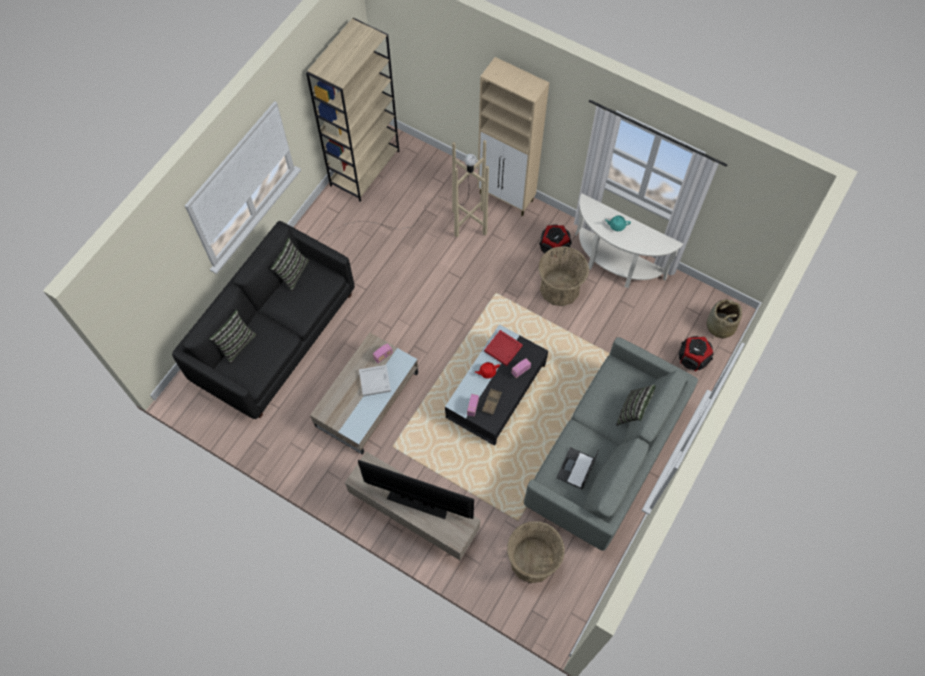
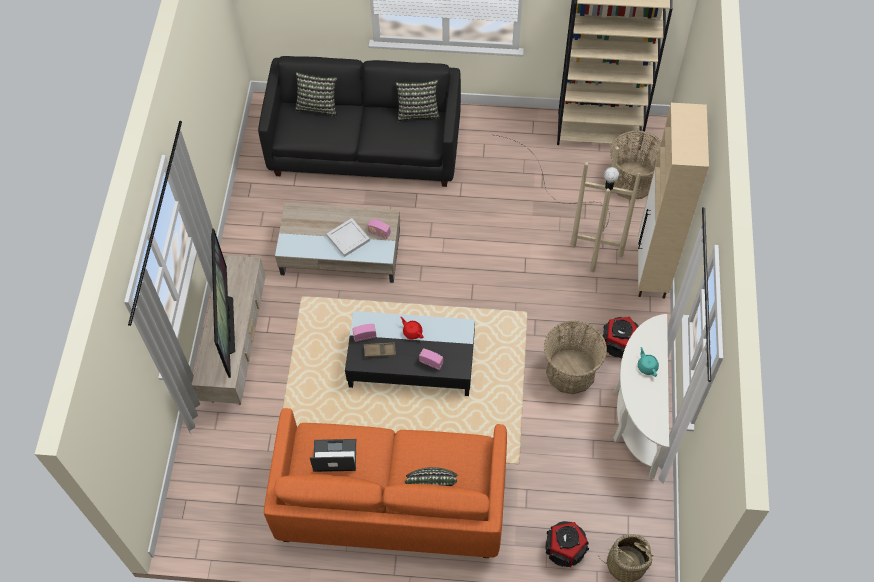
camera: 65 degrees right, 5 degrees down
red tray [484,330,523,366] -> none
basket [507,521,565,583] -> basket moved to [610,131,661,200]
grey sofa [524,337,698,551] -> orange sofa [264,408,507,558]

